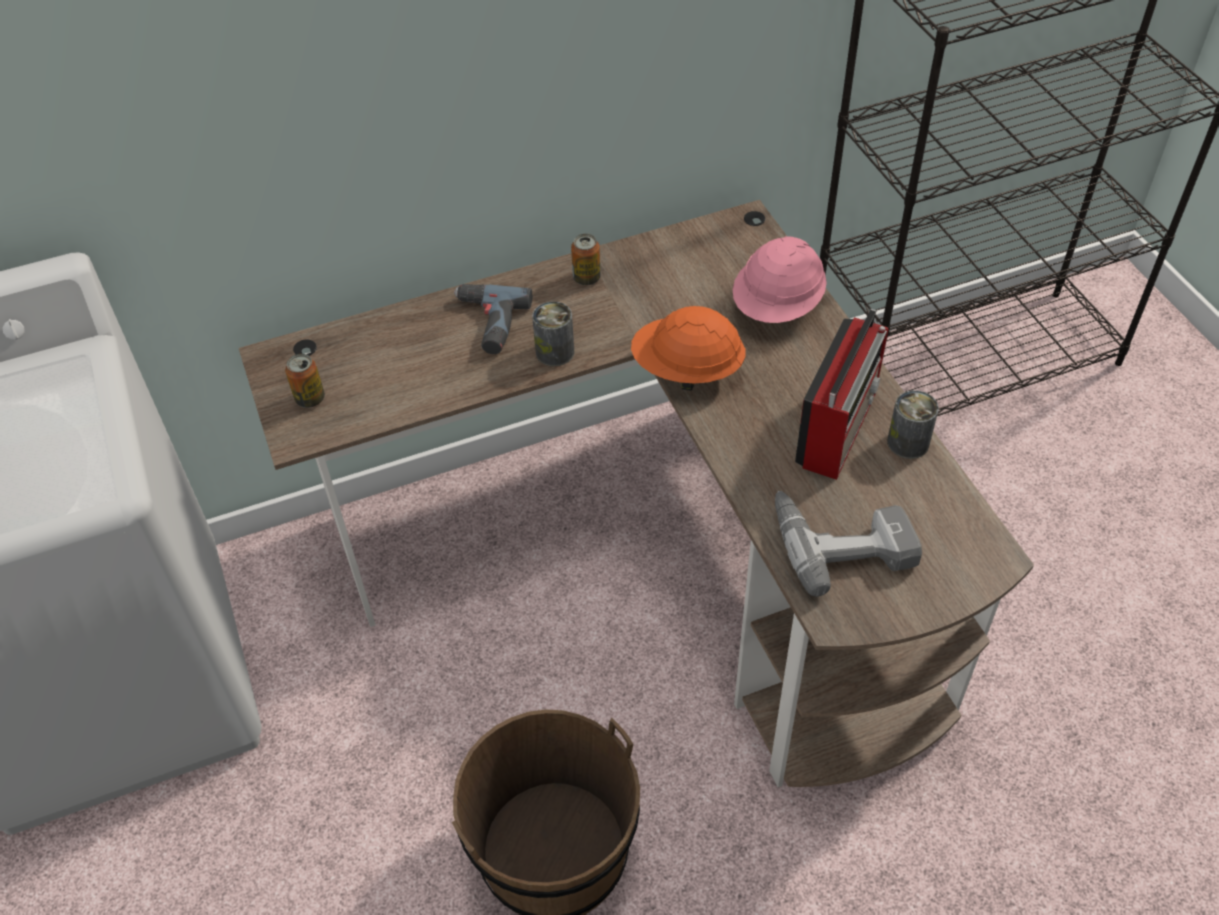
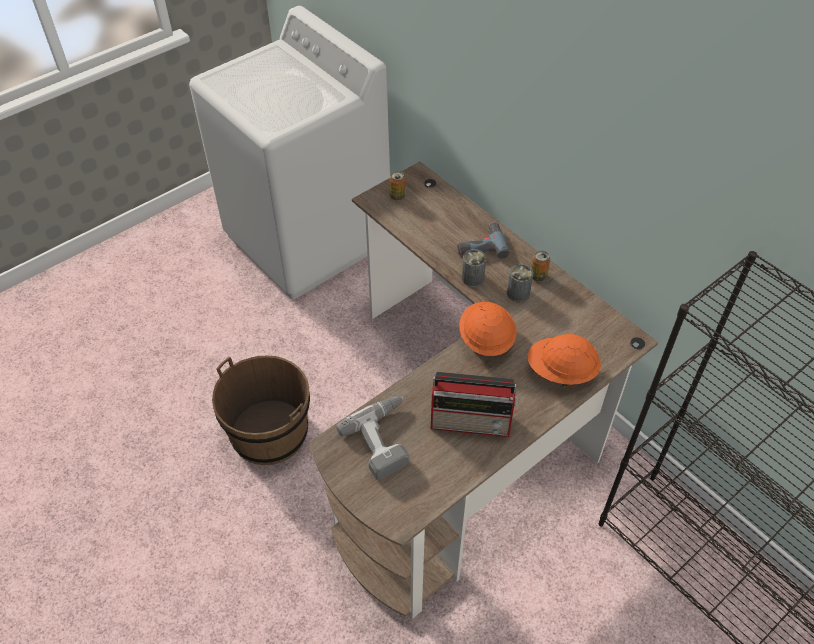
camera: 70 degrees right, 0 degrees up
pink hard hat [733,236,827,323] -> orange hard hat [528,334,601,388]
can [887,390,939,459] -> can moved to [507,264,533,302]

